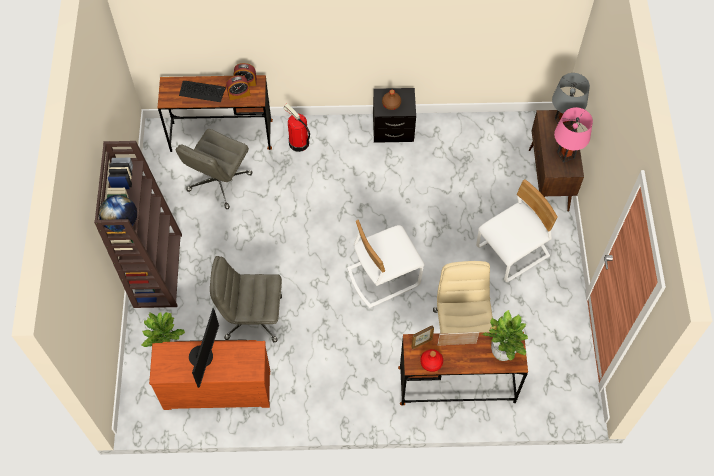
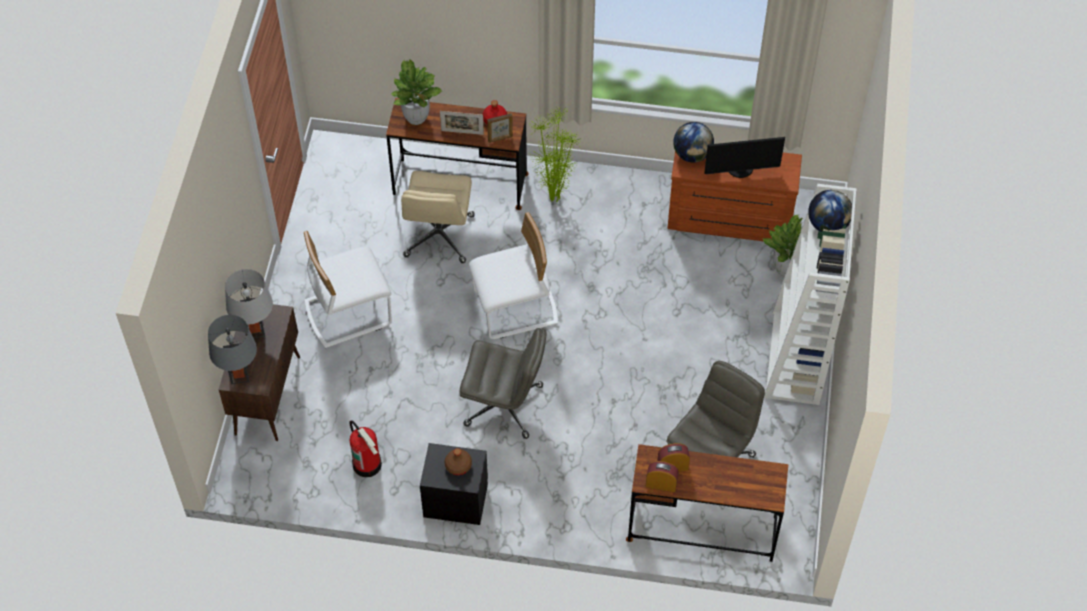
camera: 170 degrees left, 5 degrees down
brown bookcase [94,141,182,308] -> white bookcase [764,184,857,405]
keyboard [179,81,226,102] -> none
monitor [189,308,219,388] -> monitor turned 120 degrees counterclockwise [704,137,785,178]
grey office chair [210,256,282,342] -> grey office chair moved to [459,328,547,439]
fire extinguisher [283,104,310,152] -> fire extinguisher moved to [349,420,382,477]
pink table lamp [554,107,593,163] -> grey table lamp [225,269,273,338]
none -> potted plant [528,106,581,202]
none -> globe [673,122,714,163]

